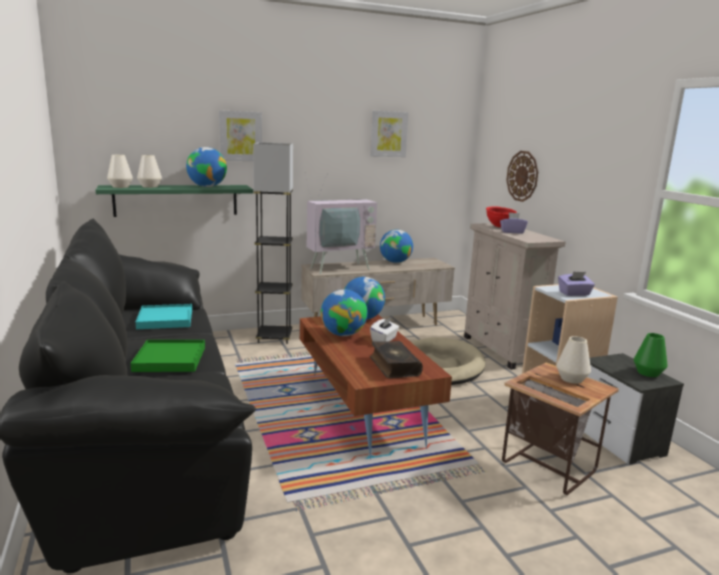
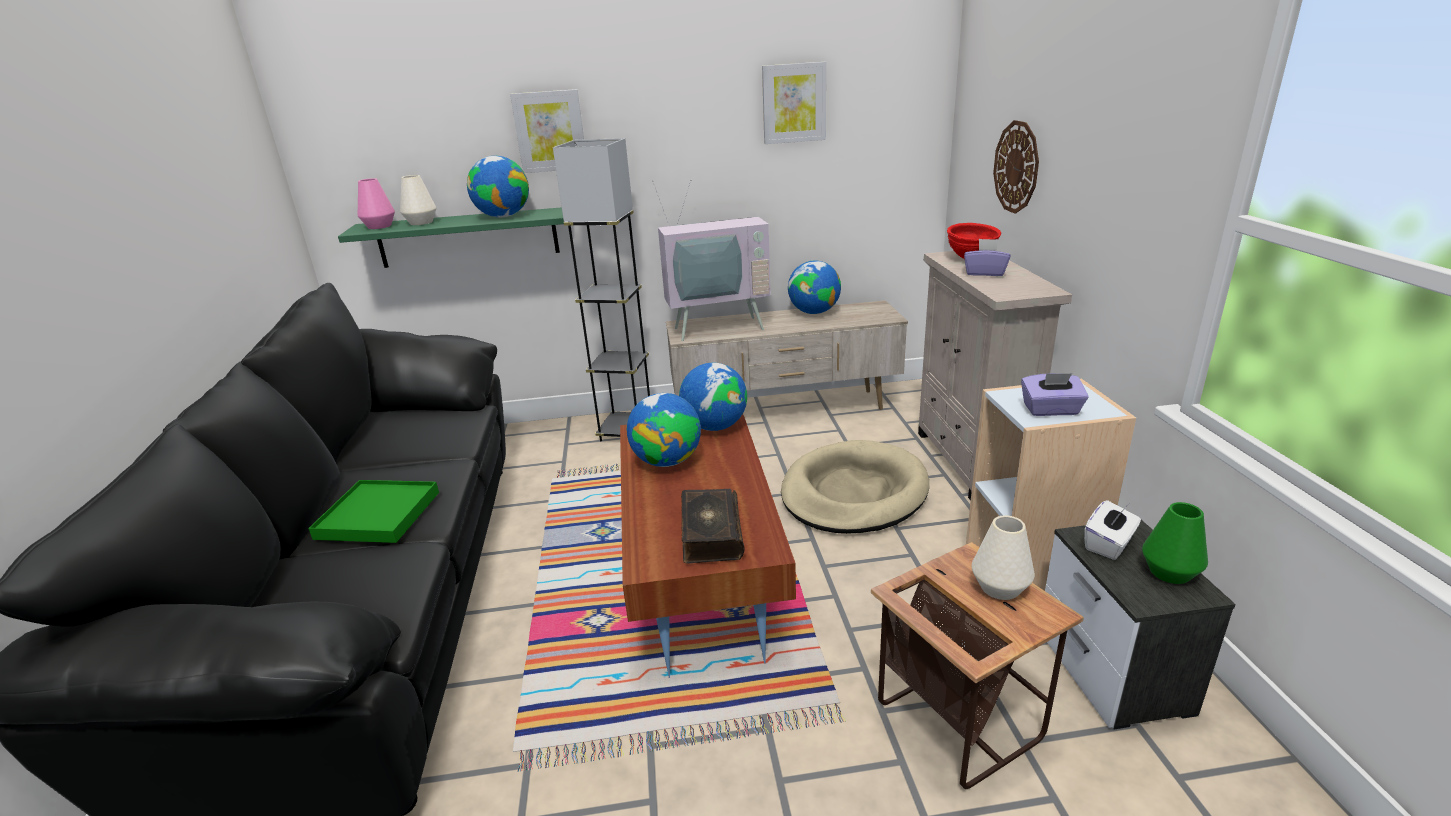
camera: 15 degrees right, 10 degrees up
white vase [107,155,133,188] -> pink vase [358,178,395,229]
turquoise tray [136,304,192,329] -> none
white tissue box [370,317,399,342] -> white tissue box moved to [1084,500,1141,560]

